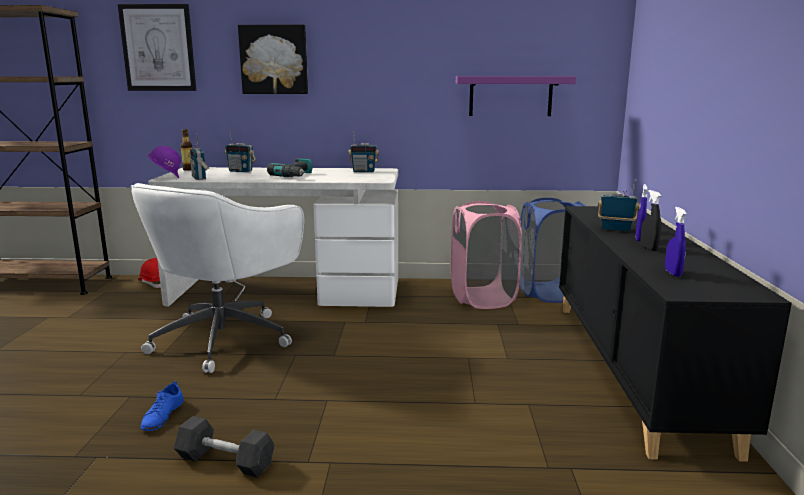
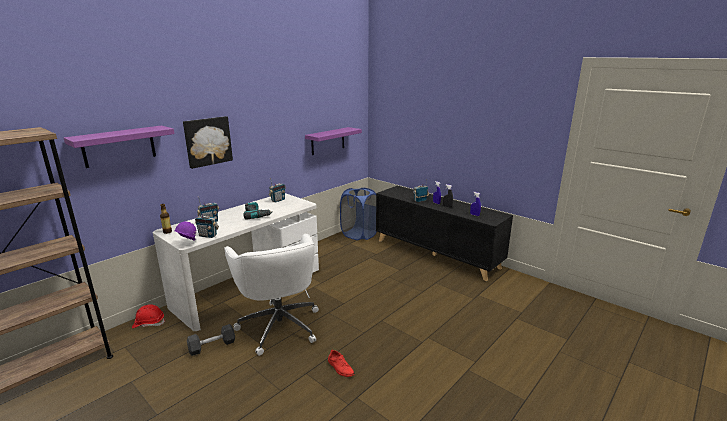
camera: 50 degrees left, 5 degrees up
picture [118,4,196,91] -> purple shelf [64,126,174,168]
blue shoe [141,382,184,431] -> red shoe [328,349,354,377]
grey dumbbell [174,416,274,478] -> grey dumbbell moved to [187,324,235,356]
pink laundry basket [451,201,522,309] -> none

